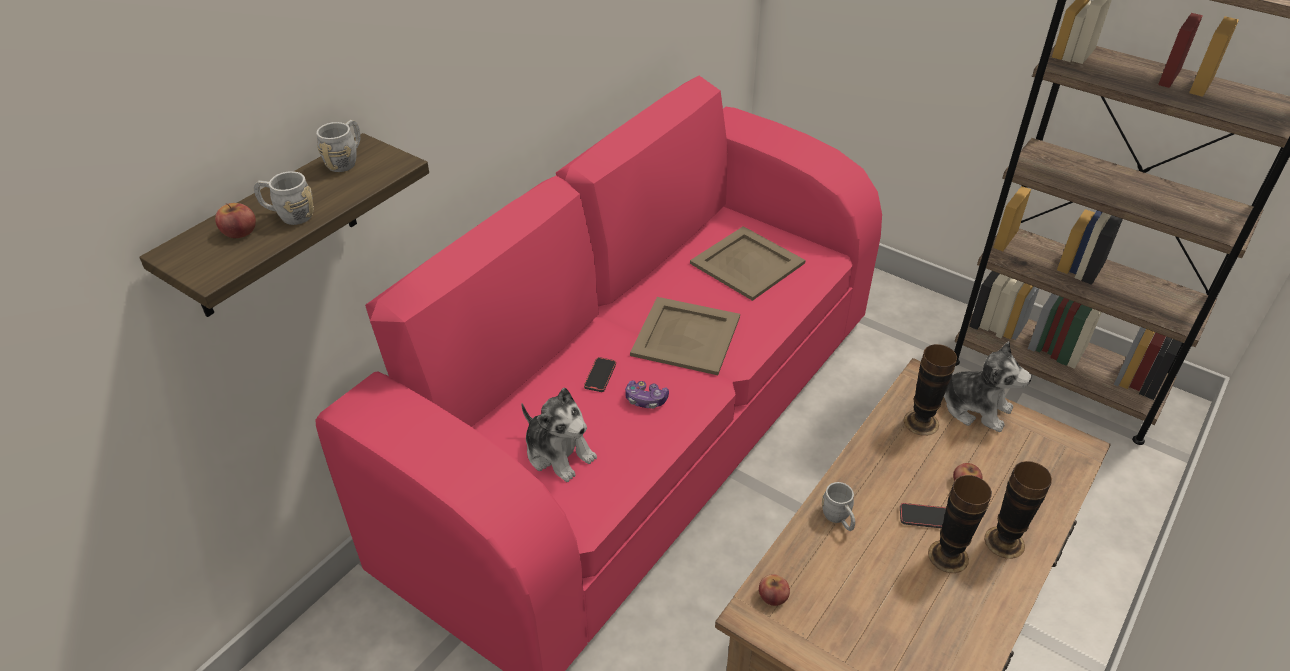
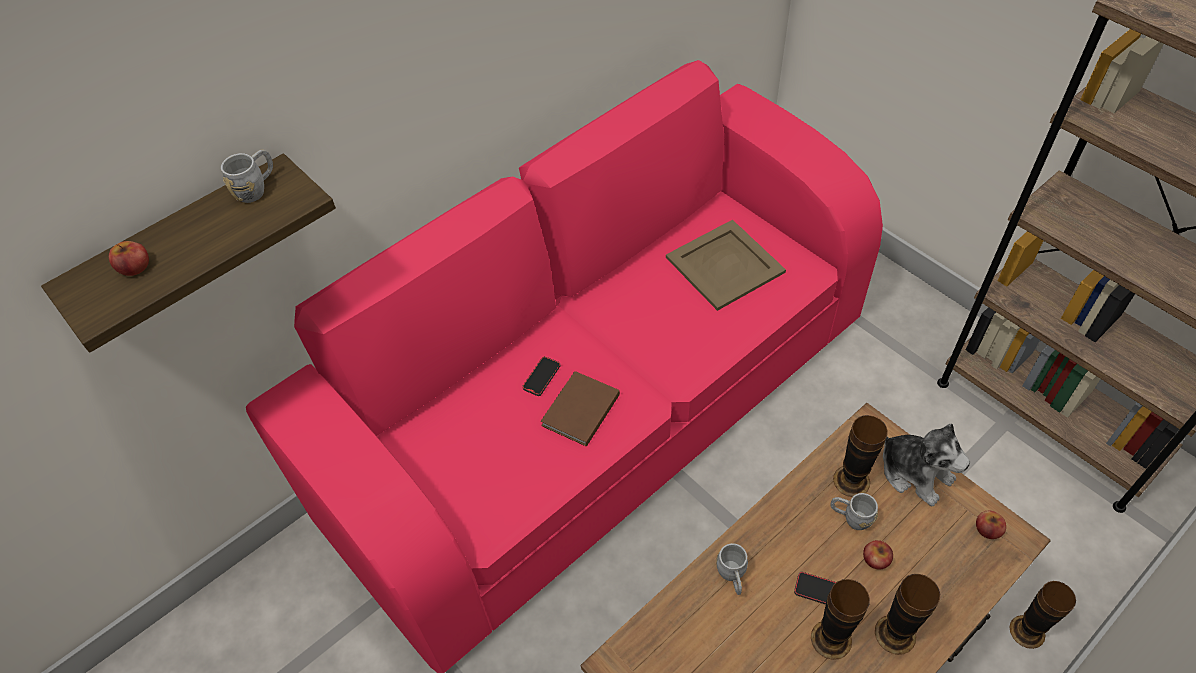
camera: 15 degrees right, 10 degrees up
grey mug [254,171,314,225] -> grey mug moved to [830,493,878,530]
plush toy [521,388,597,482] -> none
game controller [625,380,669,409] -> brown book [541,371,620,447]
beige tray [630,297,740,375] -> none
apple [759,574,790,606] -> apple moved to [976,511,1006,539]
none -> vase [1009,581,1076,649]

